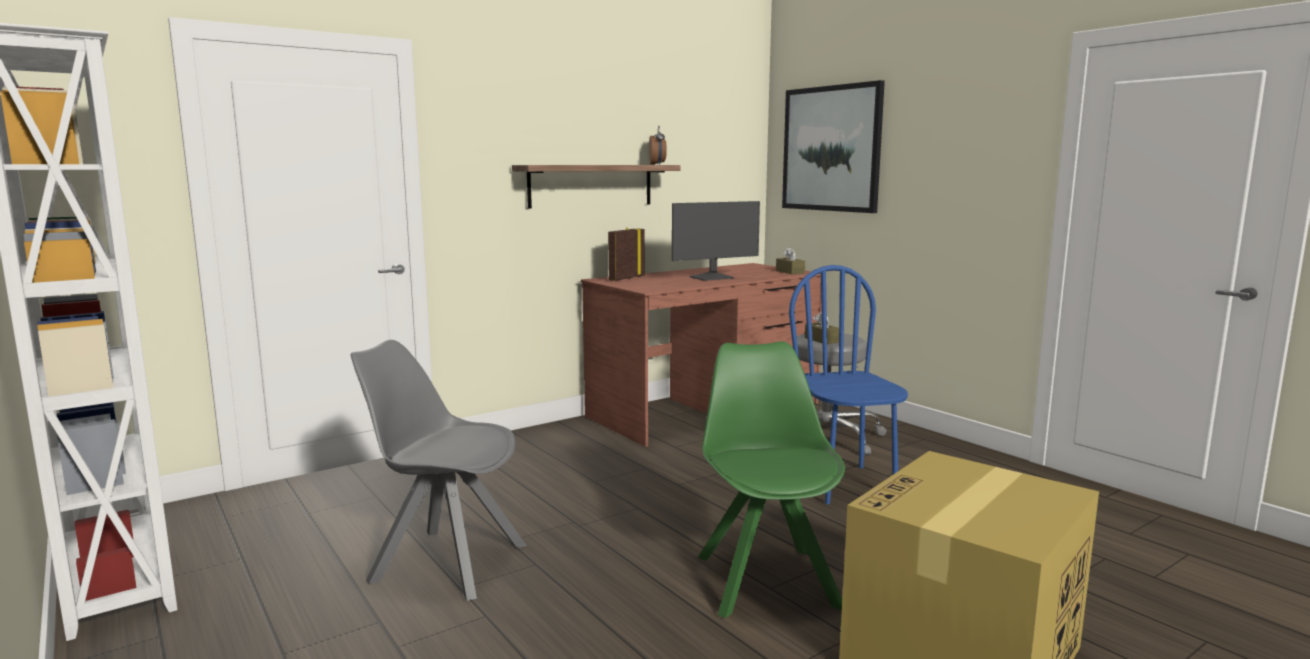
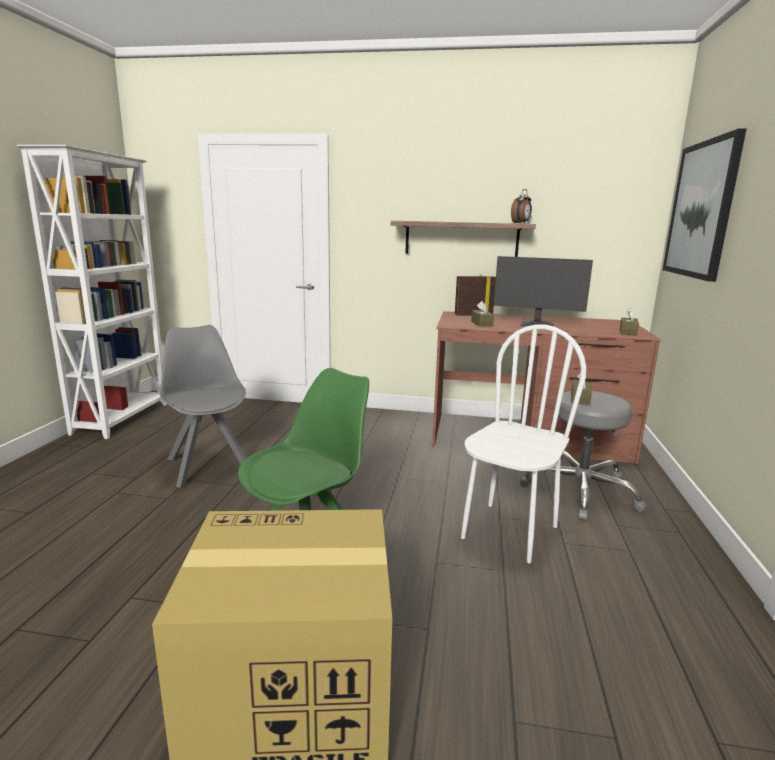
camera: 45 degrees right, 5 degrees up
blue chair [789,265,908,504] -> white chair [461,324,586,563]
none -> brown tissue box [471,301,494,327]

